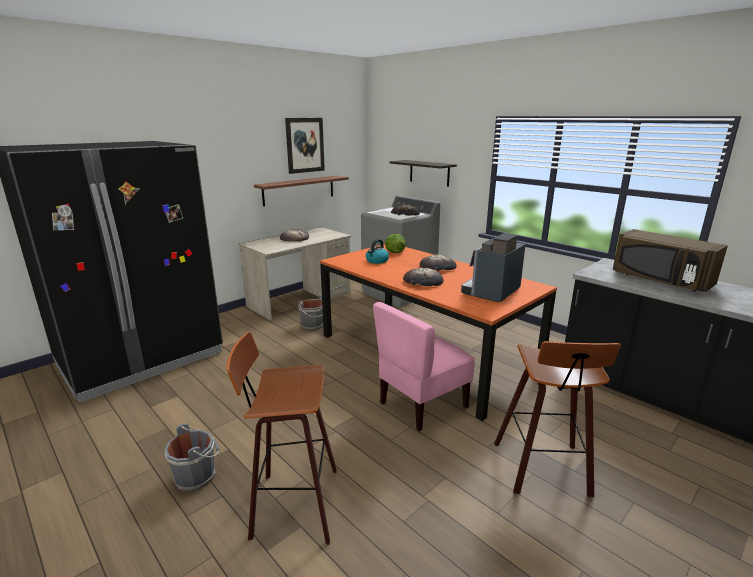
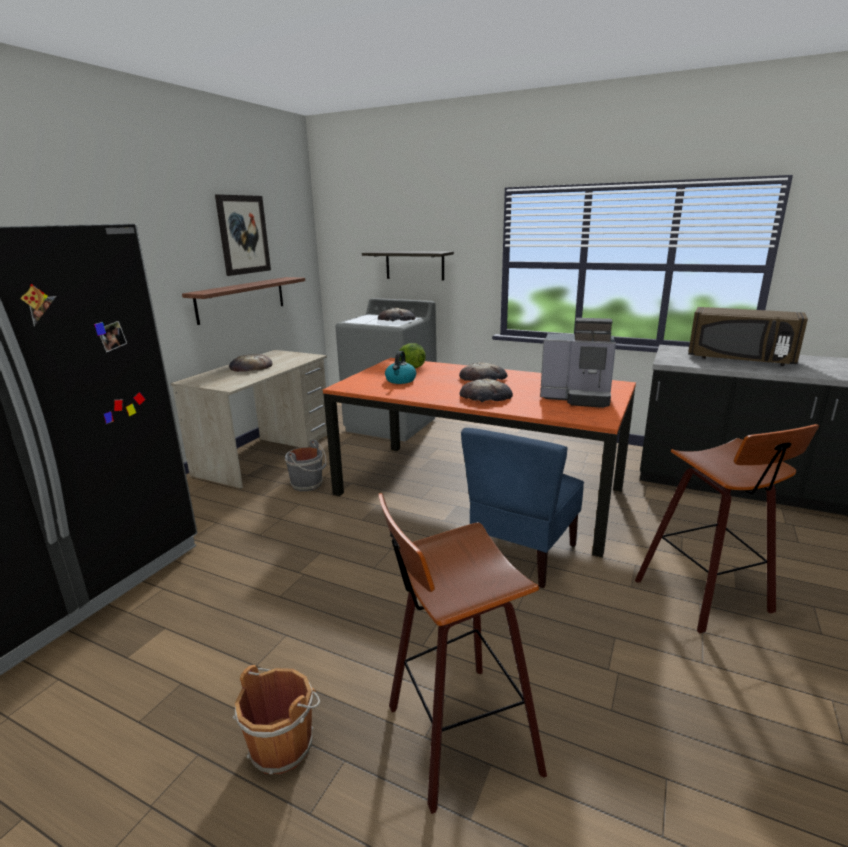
camera: 20 degrees left, 0 degrees up
grey bucket [165,423,220,492] -> brown bucket [233,665,320,775]
pink chair [373,302,475,431] -> blue chair [461,428,584,588]
coffee machine [461,233,526,302] -> coffee machine turned 90 degrees counterclockwise [540,318,616,408]

